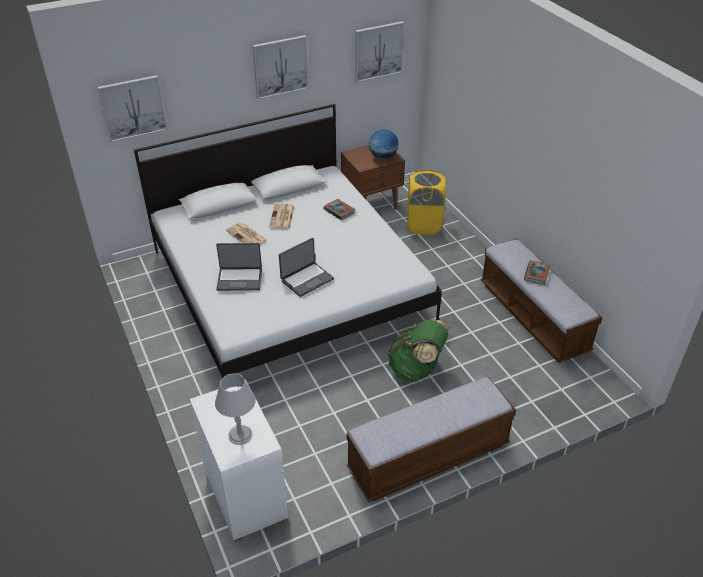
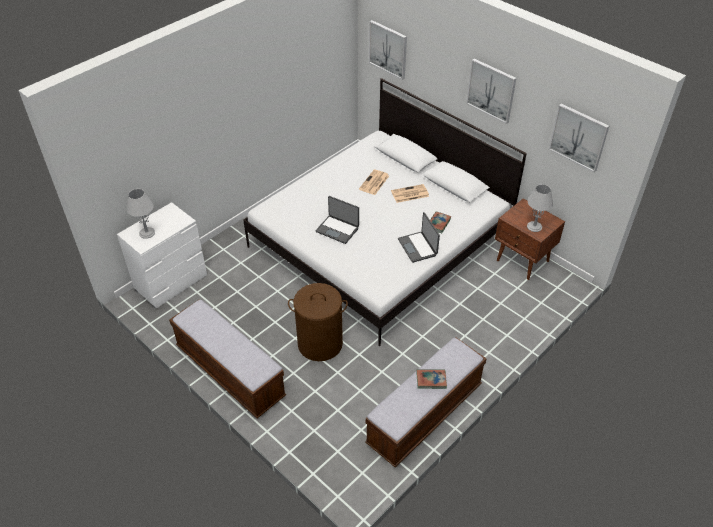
camera: 70 degrees right, 5 degrees up
laptop [216,243,262,291] -> laptop moved to [398,212,440,263]
globe [369,129,398,160] -> grey table lamp [527,184,553,232]
green backpack [388,319,449,382] -> brown laundry basket [288,283,348,361]
yellow laundry basket [407,169,446,235] -> none

